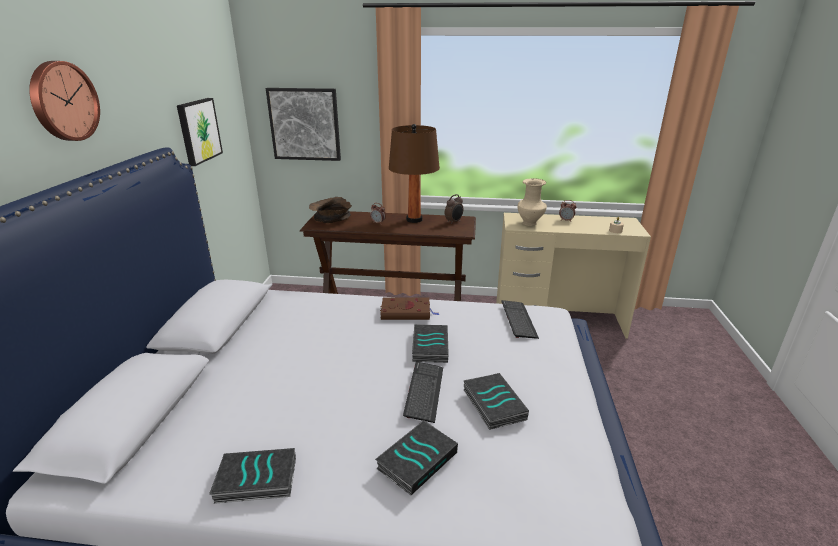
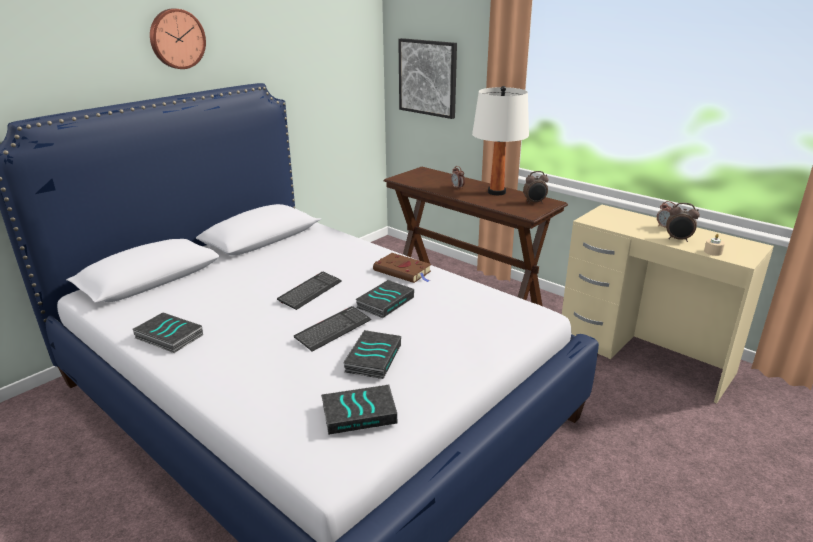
camera: 35 degrees right, 0 degrees up
picture [177,98,223,166] -> none
brown bowl [309,197,352,223] -> none
book [375,420,458,495] -> book moved to [321,385,397,435]
brown table lamp [389,124,440,223] -> white table lamp [472,86,529,195]
keyboard [502,300,539,339] -> keyboard moved to [277,272,342,310]
beige vase [518,178,547,226] -> none
none -> alarm clock [666,203,700,242]

